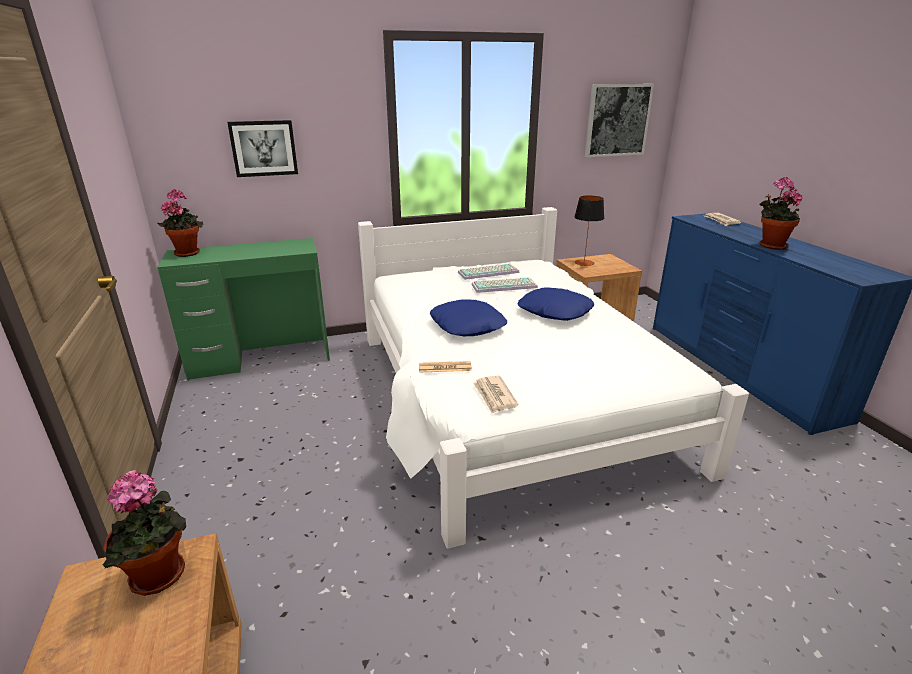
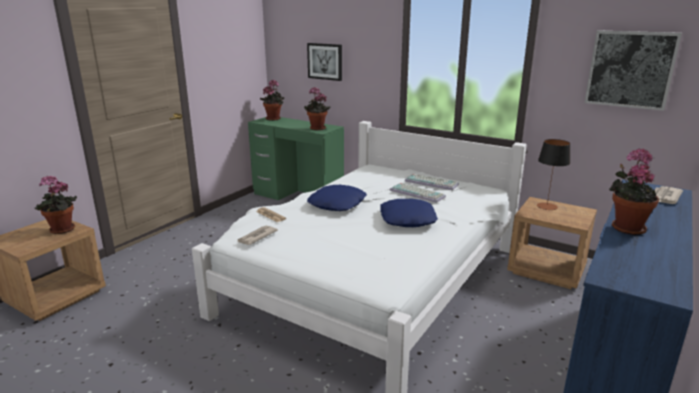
camera: 50 degrees right, 5 degrees down
none -> potted plant [304,87,331,130]

